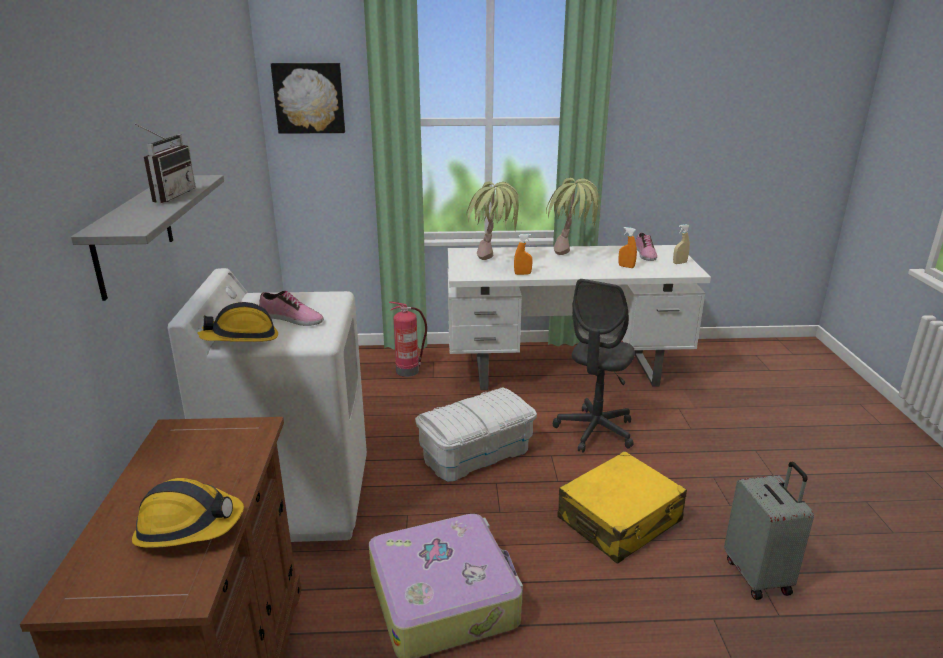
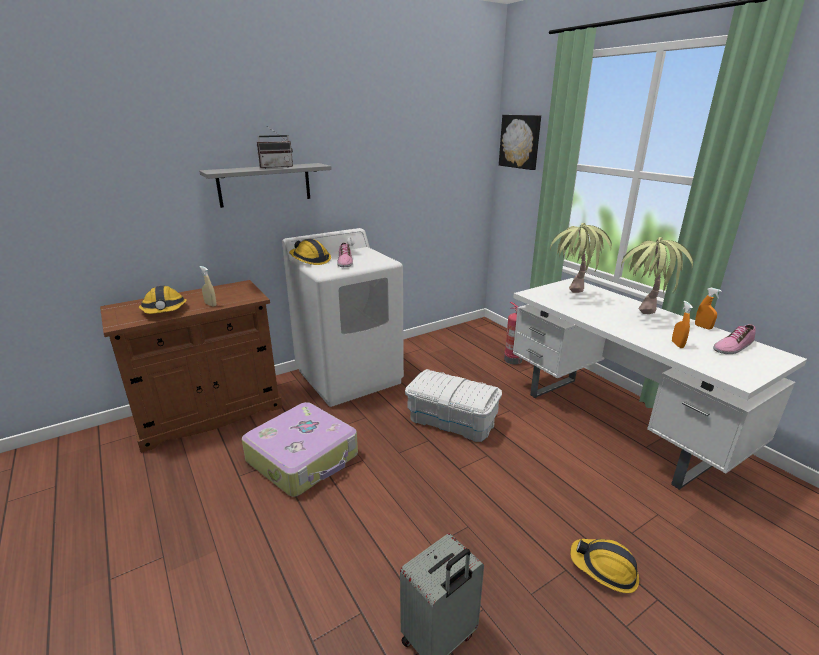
camera: 60 degrees right, 0 degrees up
orange spray bottle [514,234,533,275] -> orange spray bottle moved to [695,287,722,329]
grey office chair [553,279,635,453] -> none
yellow suitcase [557,451,687,564] -> none
beige spray bottle [673,224,690,264] -> beige spray bottle moved to [199,266,216,307]
none -> hard hat [570,539,639,593]

